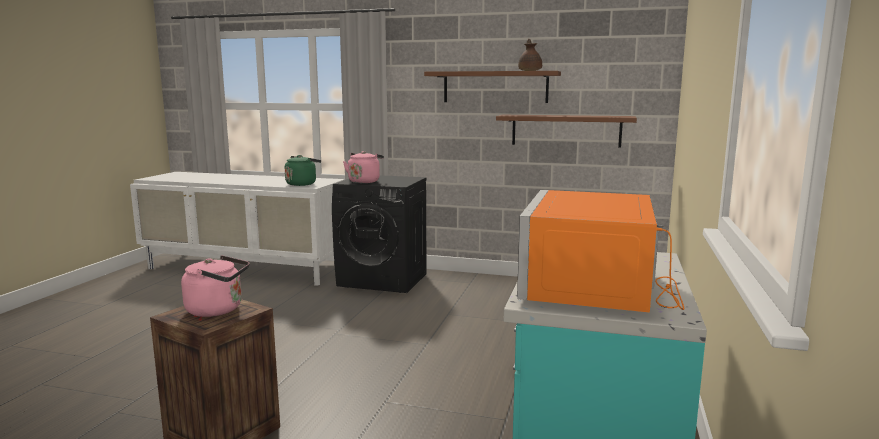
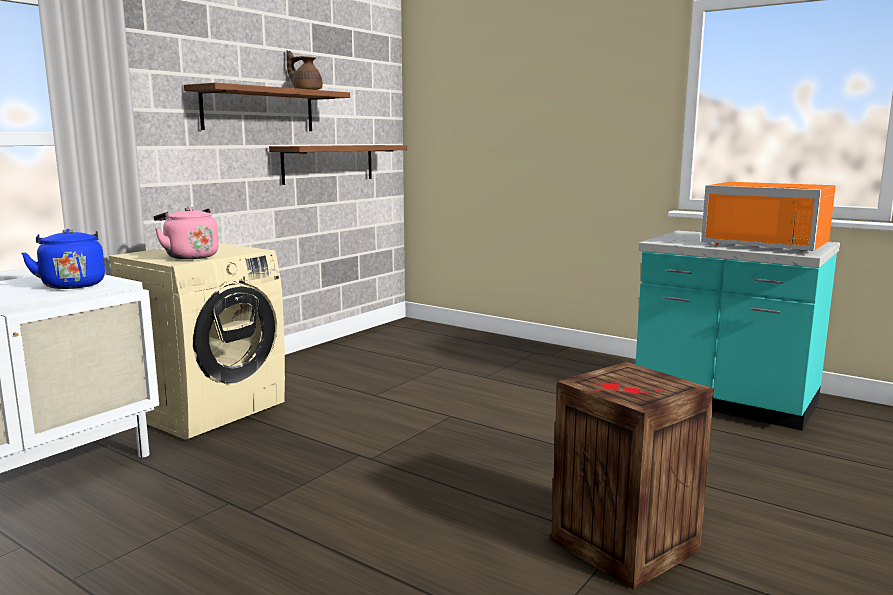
camera: 70 degrees left, 0 degrees up
pink kettle [181,255,249,317] -> none
green kettle [285,155,321,186] -> blue kettle [21,229,105,289]
black washing machine [332,175,427,293] -> beige washing machine [109,243,285,440]

